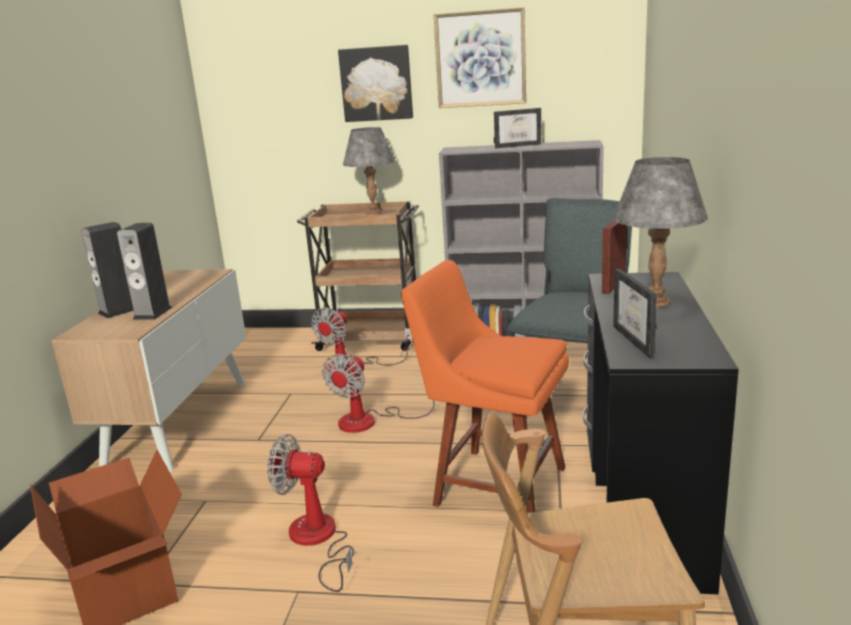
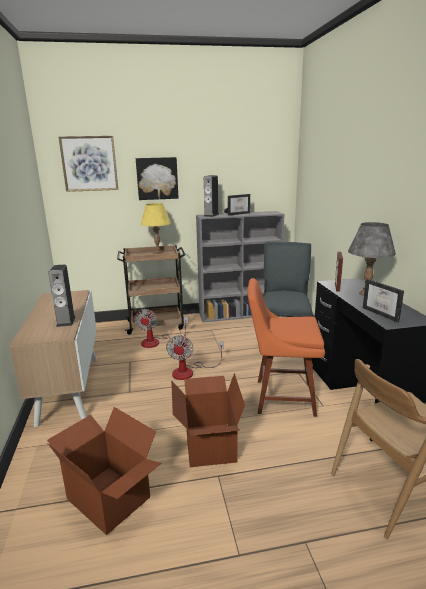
camera: 20 degrees left, 0 degrees up
speaker [81,222,134,318] -> speaker moved to [204,175,219,217]
fan [267,434,354,592] -> cardboard box [171,373,245,467]
grey table lamp [343,127,395,215] -> yellow table lamp [141,203,171,254]
picture [434,7,526,108] -> picture moved to [58,136,118,192]

